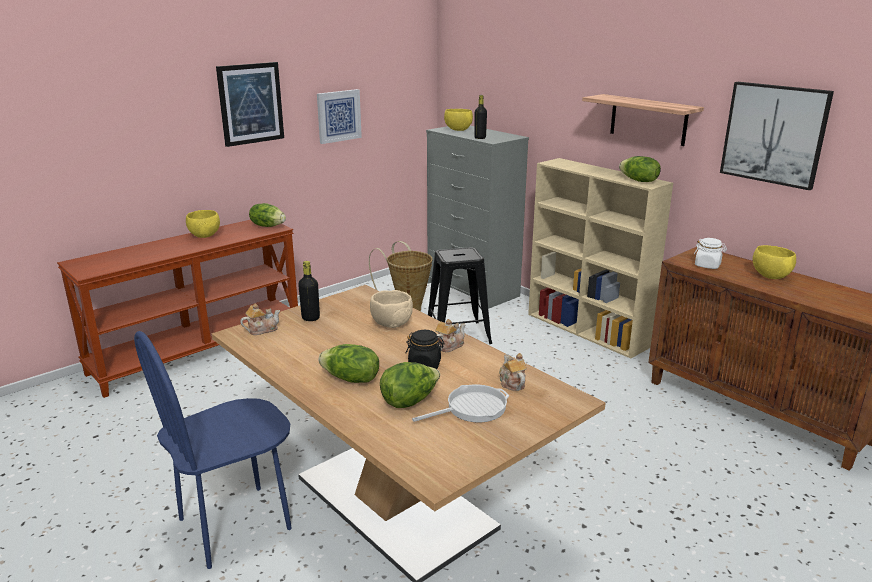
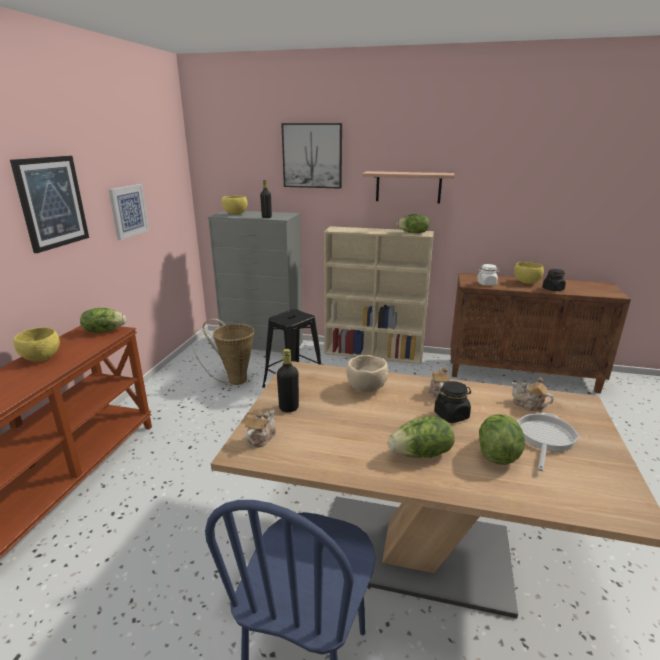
camera: 35 degrees left, 0 degrees up
picture [720,82,834,190] -> picture moved to [281,123,342,189]
none -> black jar [542,269,566,291]

